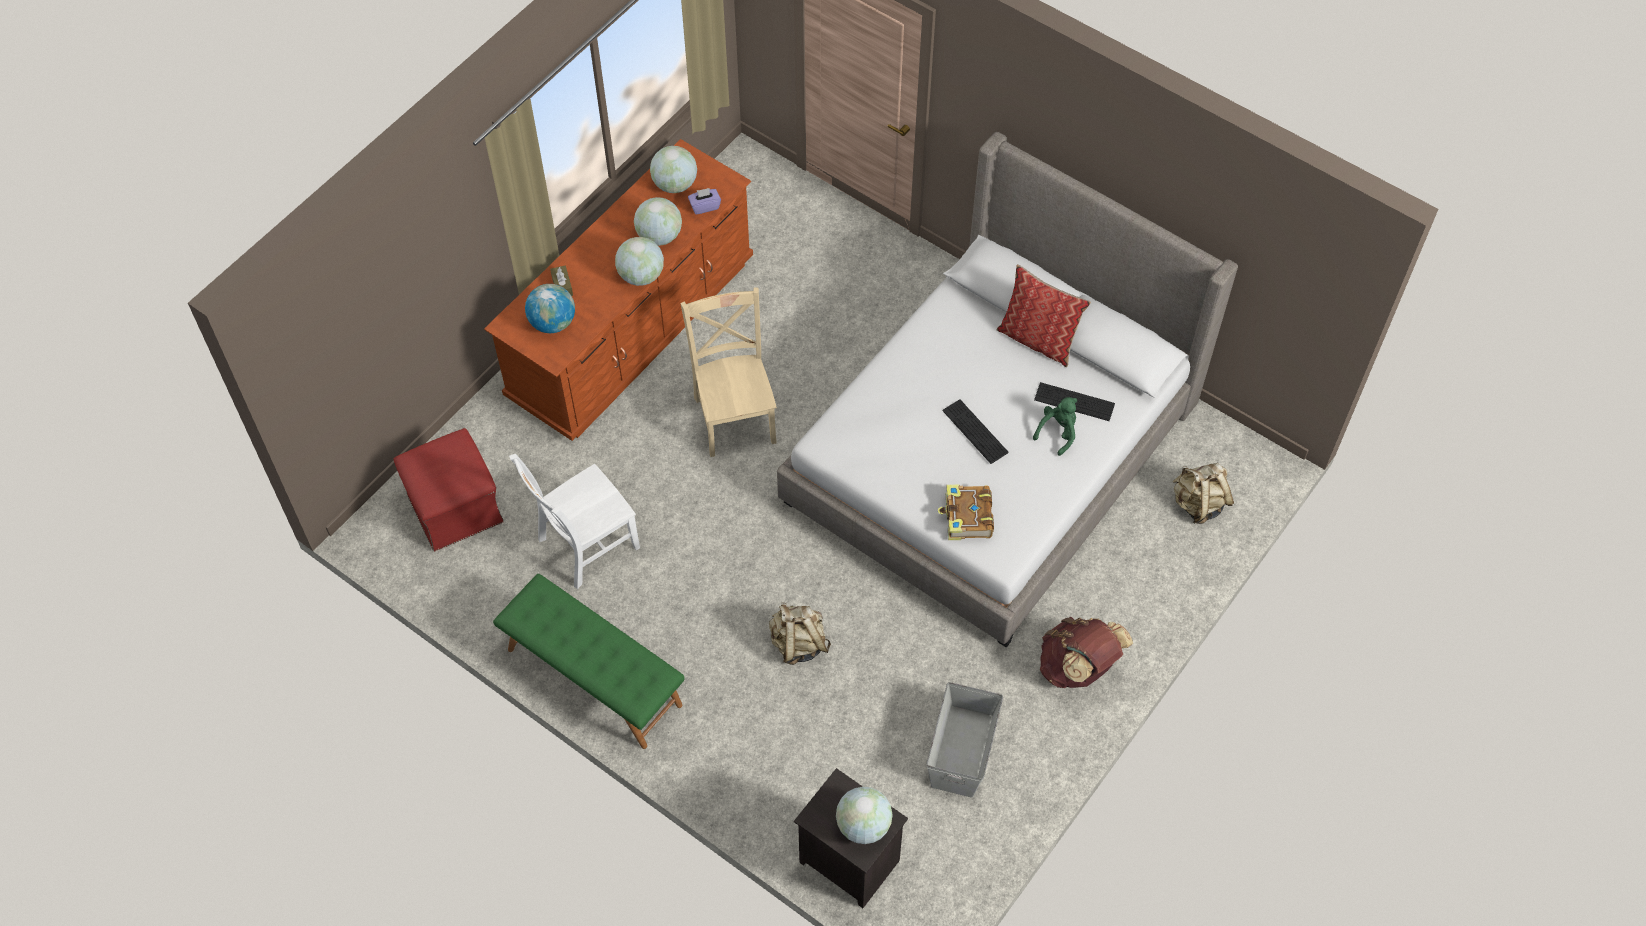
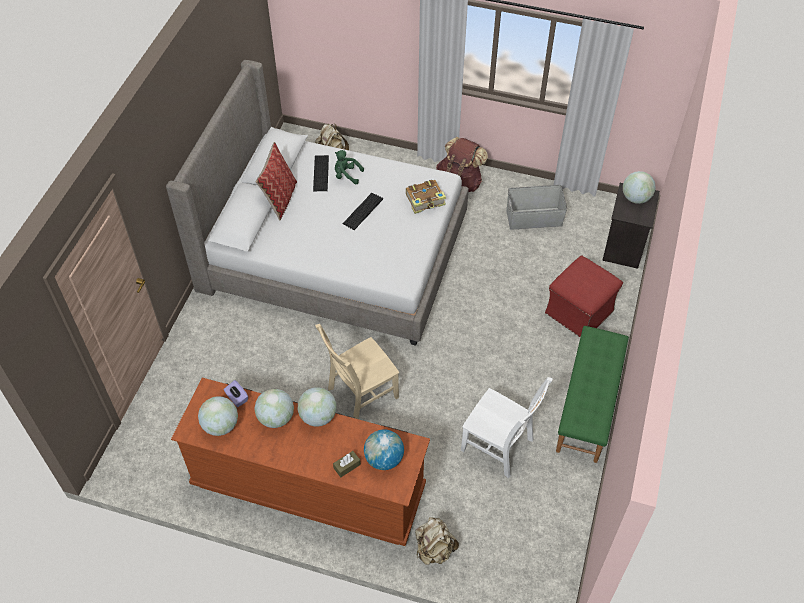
camera: 110 degrees left, 5 degrees down
red ottoman [394,428,504,551] -> red ottoman moved to [545,255,623,337]
beige backpack [769,603,831,665] -> beige backpack moved to [415,517,459,565]

